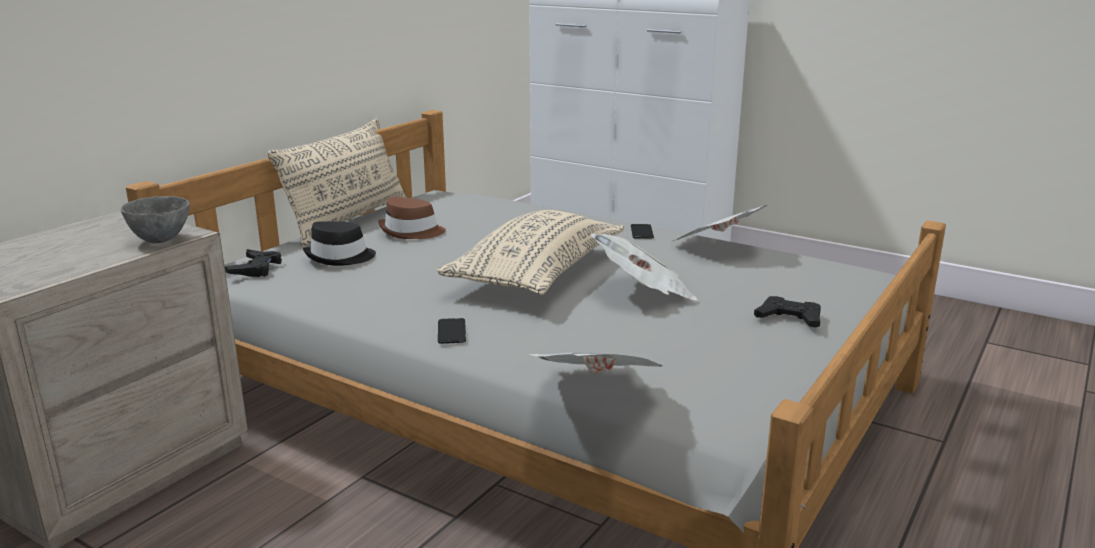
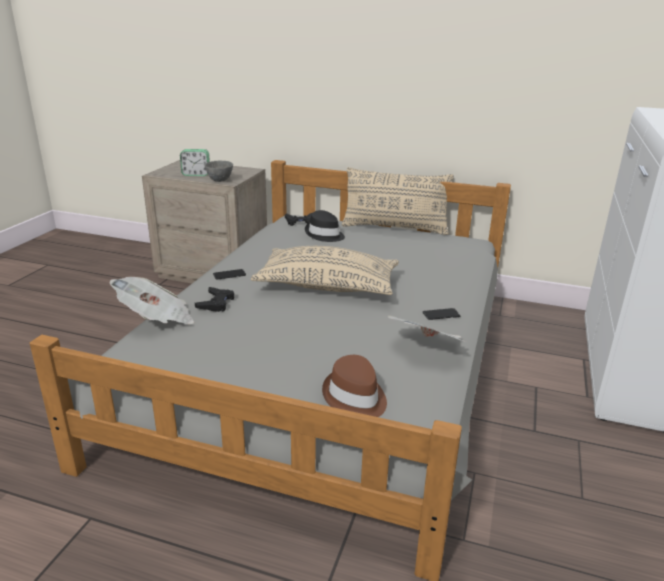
camera: 75 degrees right, 5 degrees up
brown hat [378,197,446,239] -> brown hat moved to [322,355,387,417]
newspaper [590,234,699,300] -> none
black game controller [754,296,821,328] -> black game controller moved to [195,287,234,312]
none -> alarm clock [180,149,210,176]

